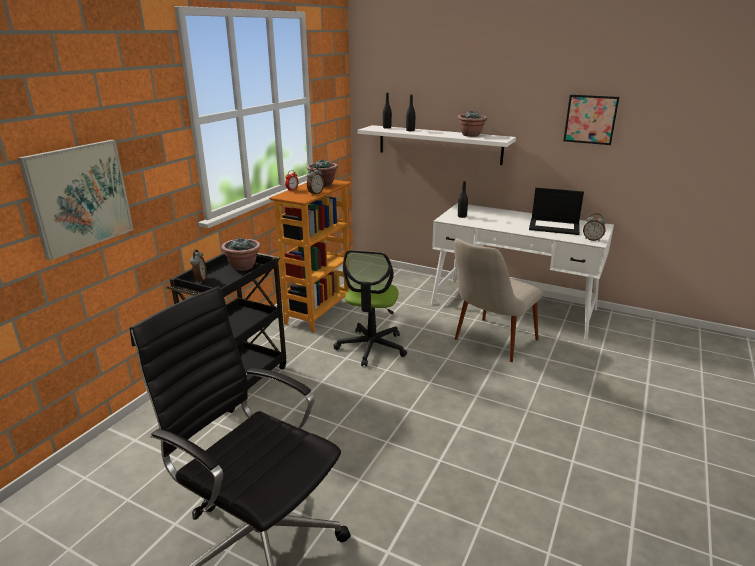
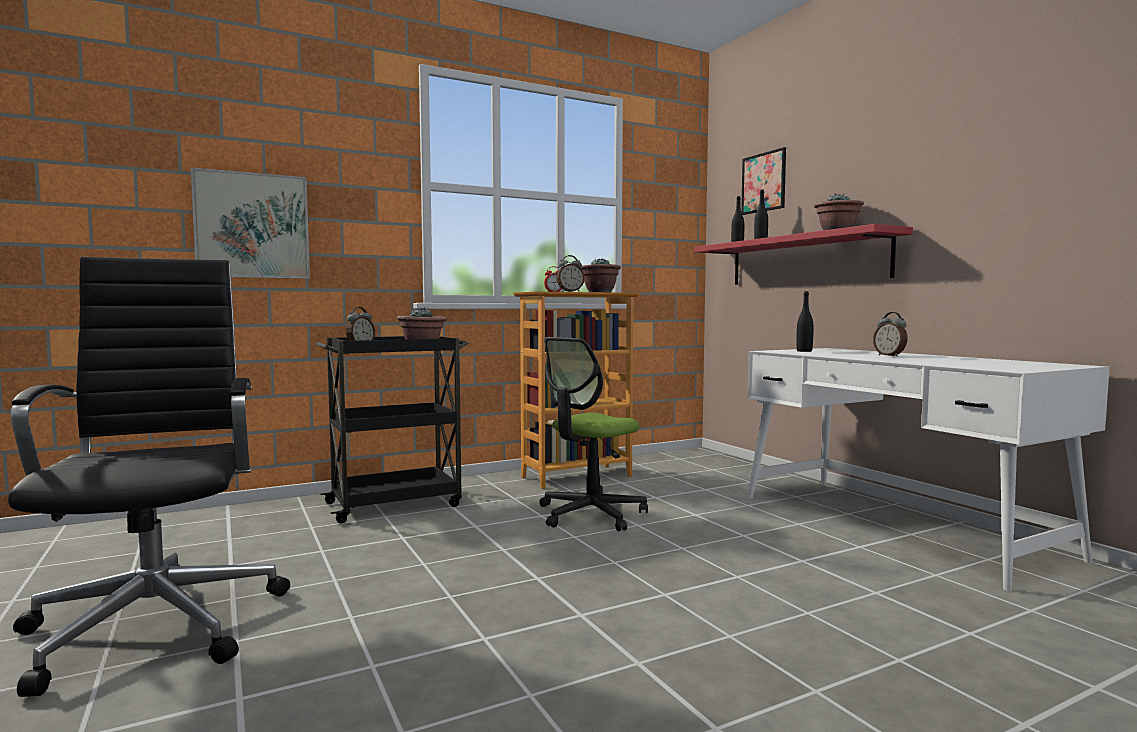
camera: 35 degrees right, 20 degrees down
white shelf [358,125,516,165] -> red shelf [694,224,913,285]
beige chair [454,238,543,362] -> none
laptop [529,188,584,235] -> none
picture [563,95,619,145] -> picture moved to [741,147,786,215]
alarm clock [583,213,606,241] -> alarm clock moved to [873,312,908,357]

